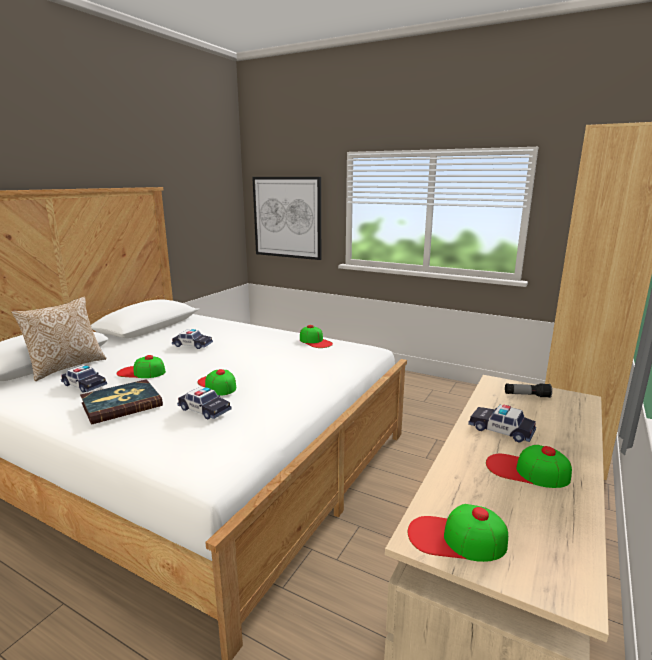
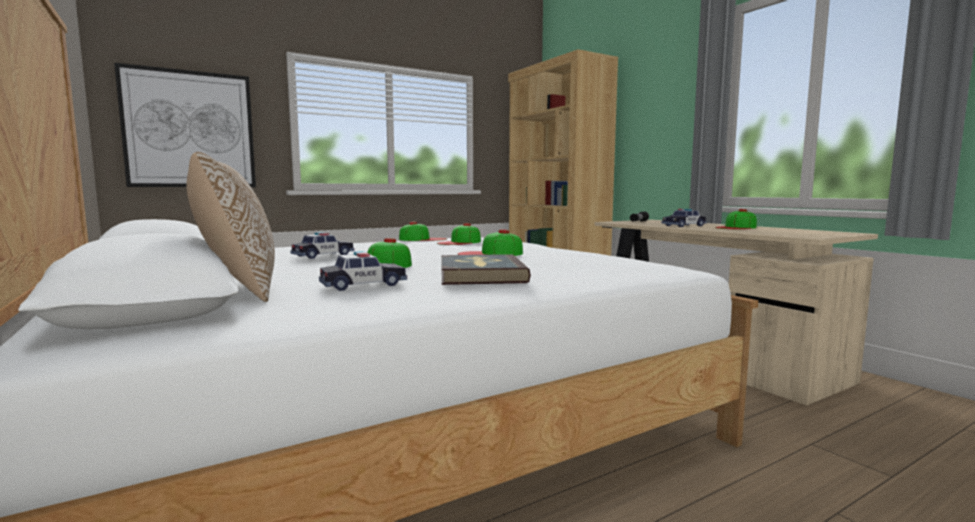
camera: 60 degrees left, 10 degrees down
toy car [177,386,231,419] -> none
cap [408,504,508,562] -> cap moved to [437,223,481,245]

